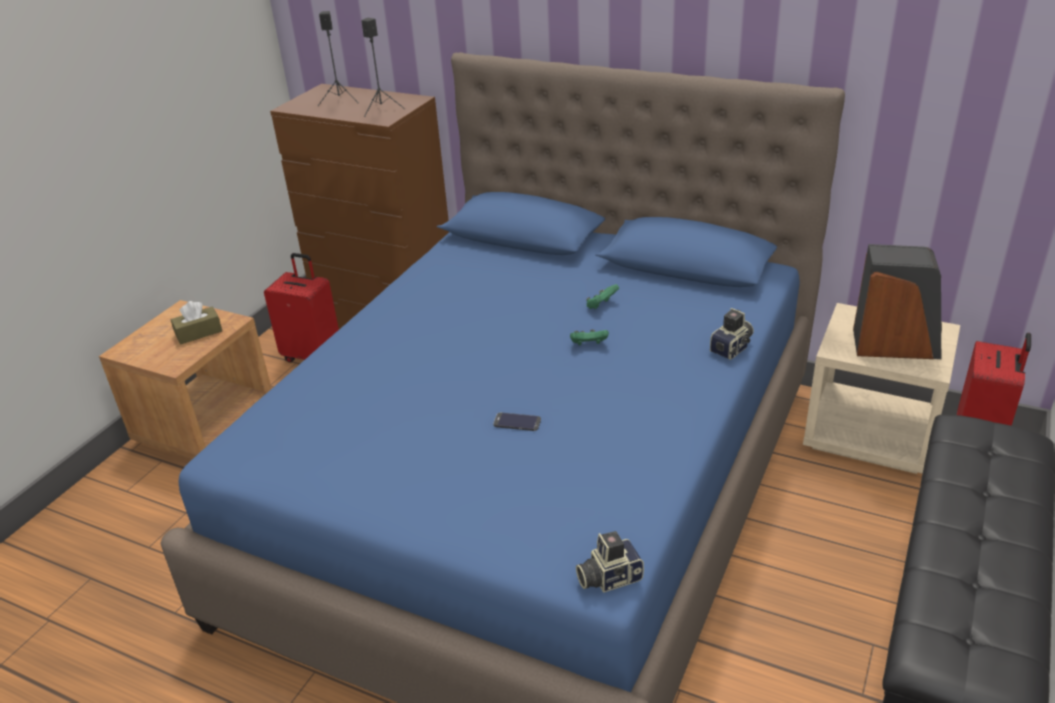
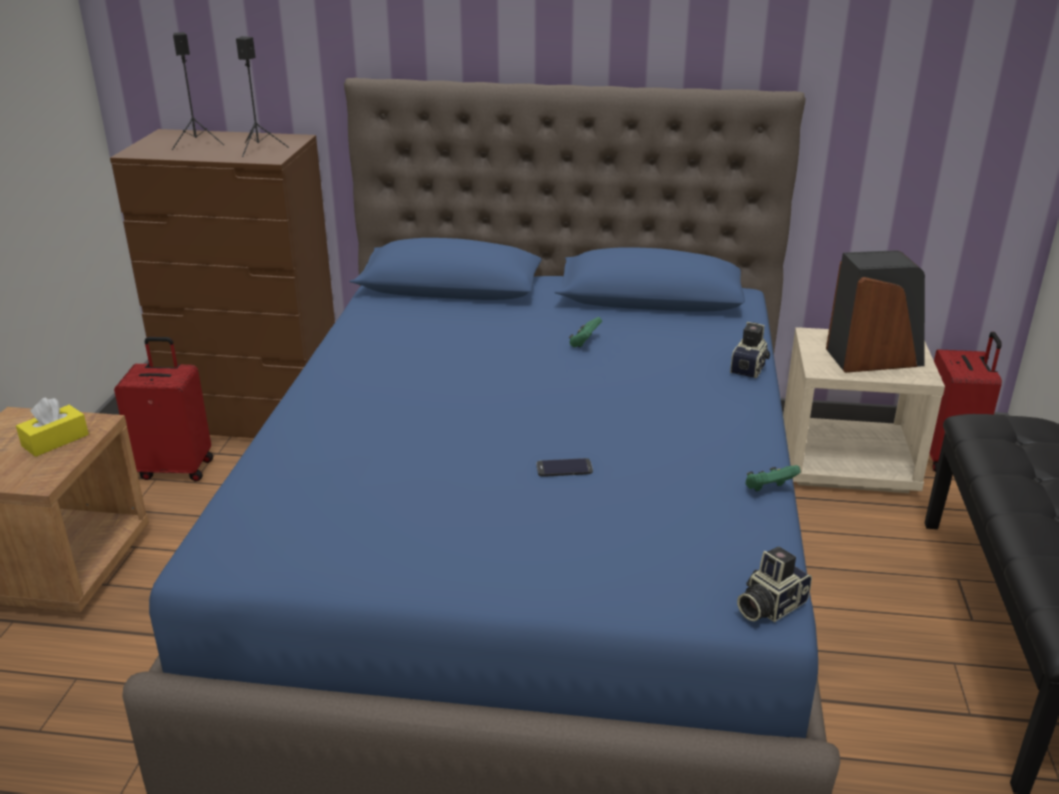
camera: 20 degrees left, 5 degrees down
brown tissue box [171,301,222,344] -> yellow tissue box [16,397,89,457]
green game controller [570,329,609,345] -> green game controller moved to [745,465,801,491]

